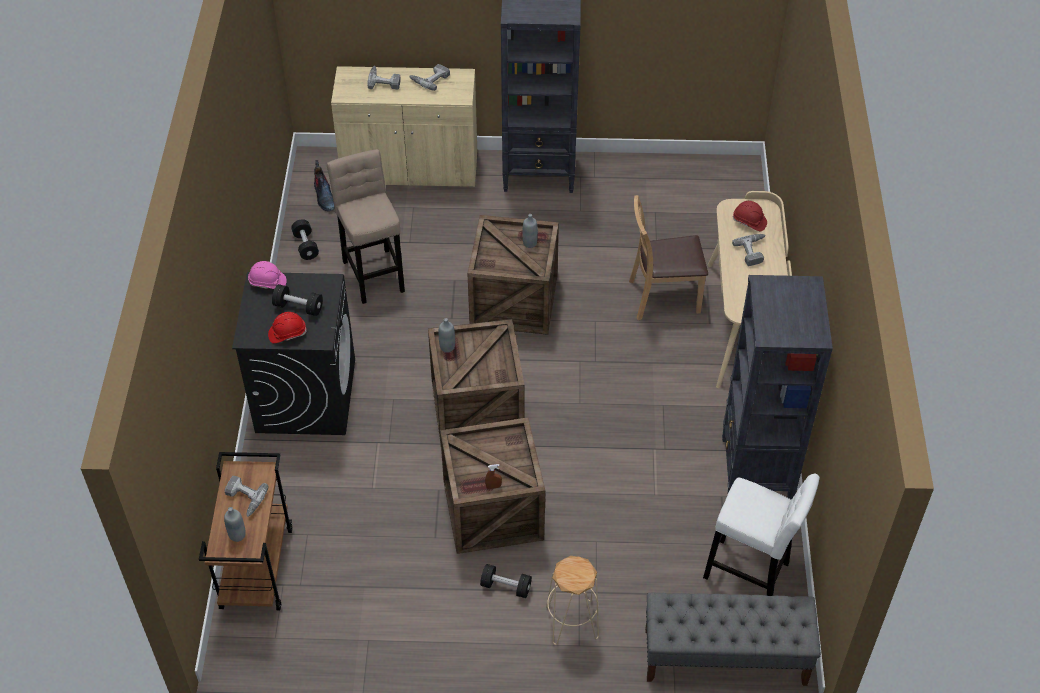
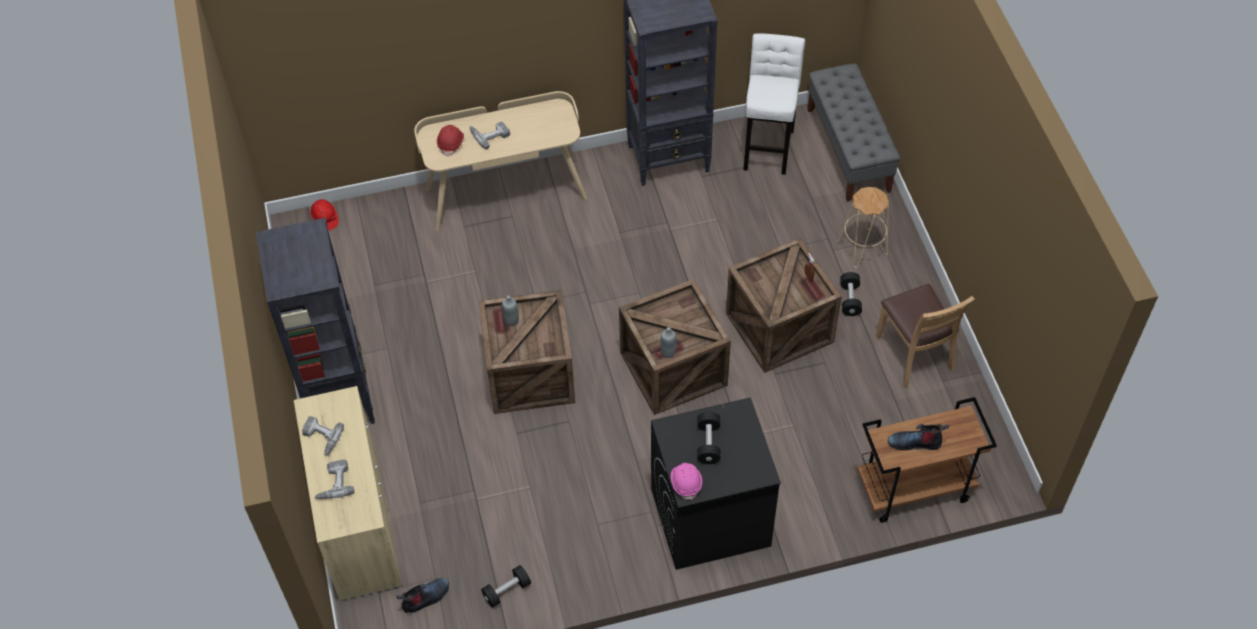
camera: 105 degrees left, 5 degrees up
grey bottle [224,507,246,542] -> none
power drill [225,476,269,517] -> boot [888,424,949,450]
red hard hat [268,312,307,343] -> red hard hat moved to [310,199,339,231]
beige stool [327,149,405,304] -> none
brown chair [629,195,708,320] -> brown chair moved to [876,284,974,388]

